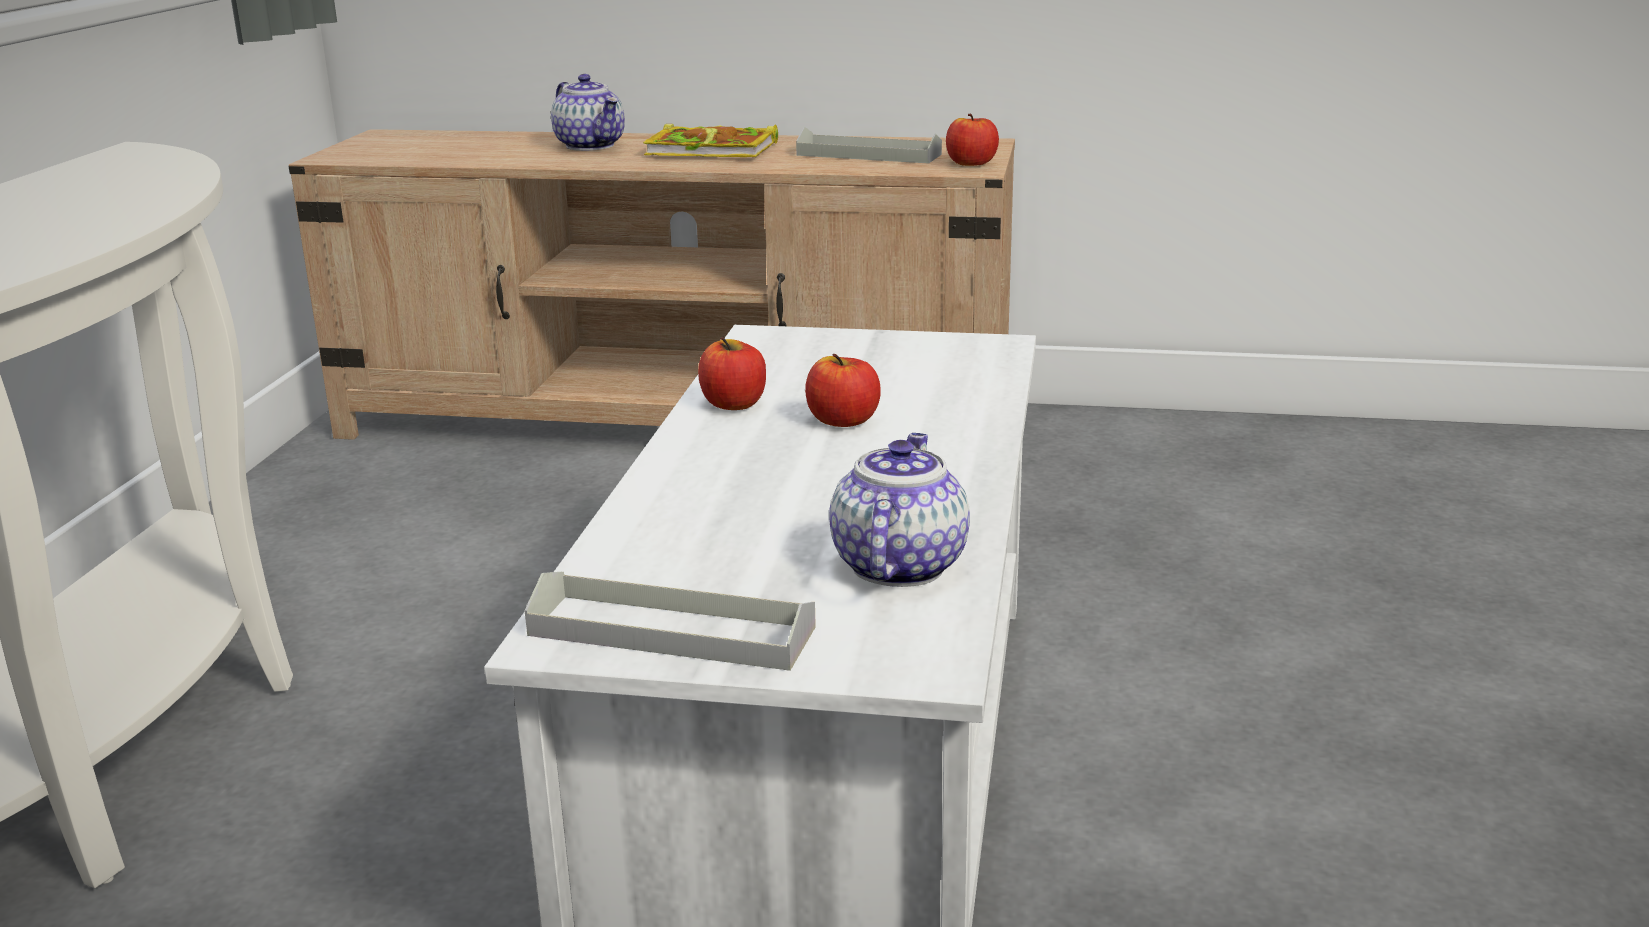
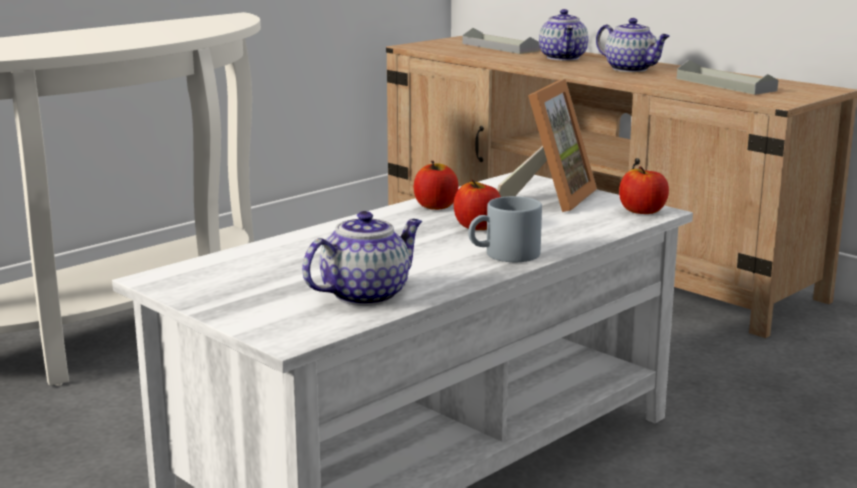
camera: 35 degrees right, 5 degrees down
grey tray [525,572,816,671] -> grey tray moved to [462,28,540,54]
book [643,124,778,157] -> teapot [596,18,670,72]
apple [946,113,999,166] -> apple moved to [619,166,669,214]
none -> grey mug [468,196,542,262]
none -> picture frame [497,79,597,212]

